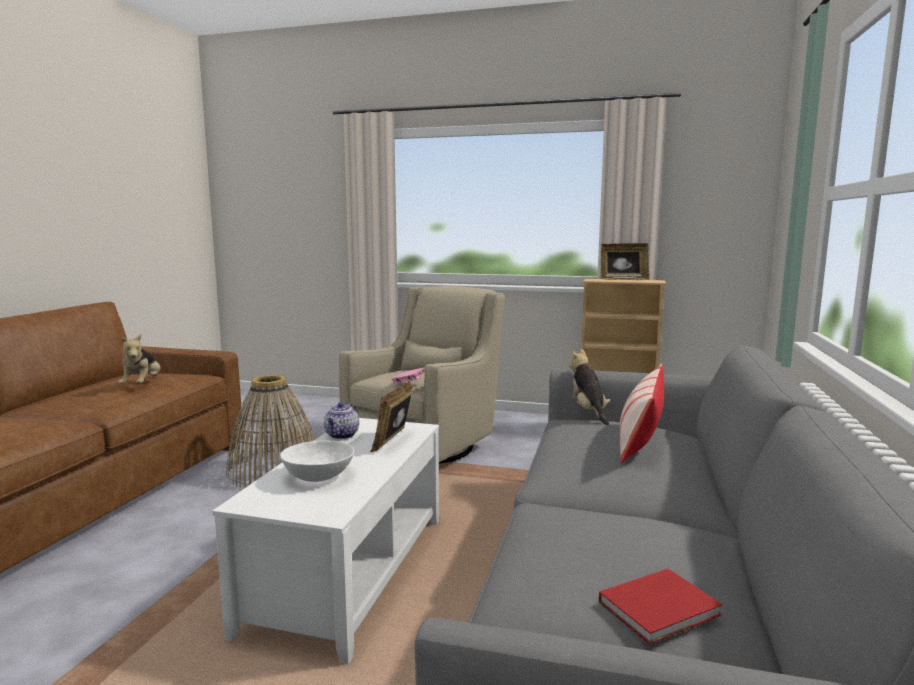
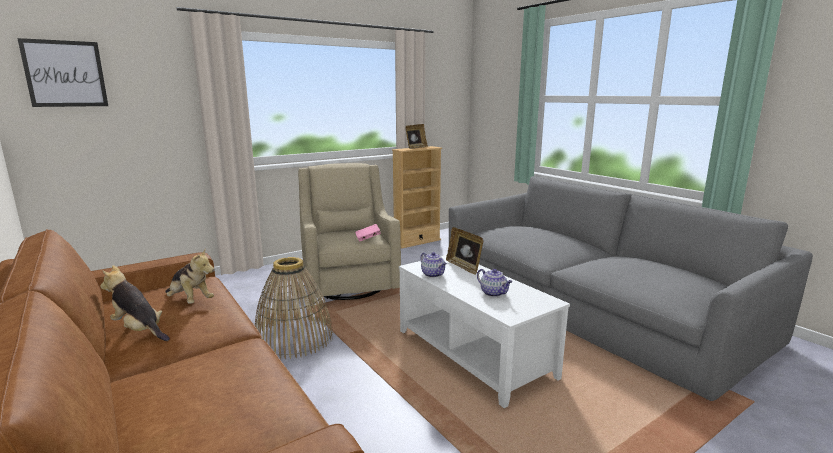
camera: 50 degrees left, 5 degrees up
white bowl [280,440,354,482] -> teapot [477,269,512,297]
plush toy [568,349,610,425] -> plush toy moved to [101,265,170,341]
red book [599,568,723,644] -> none
pillow [620,364,664,464] -> none
none -> picture [17,38,108,107]

